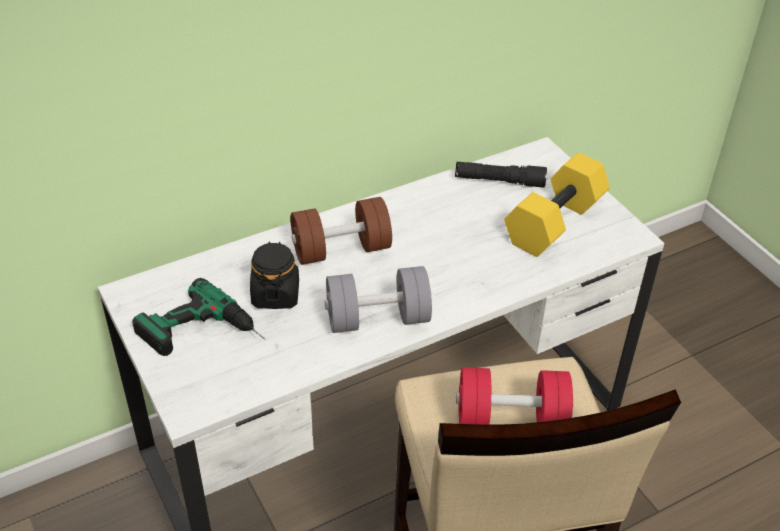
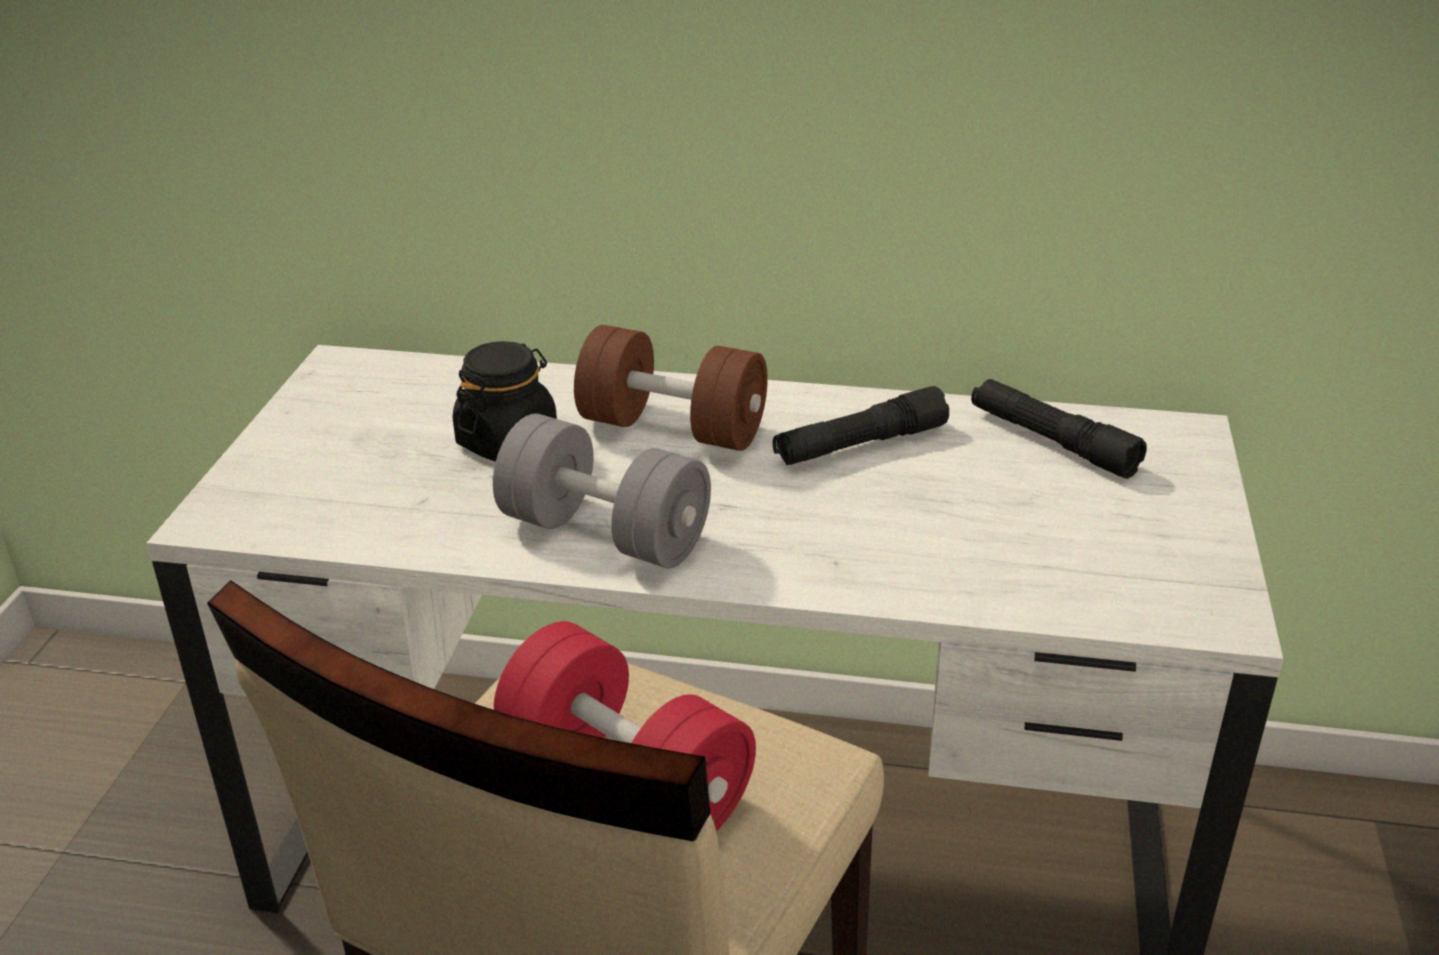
camera: 40 degrees right, 10 degrees down
power drill [132,278,266,356] -> none
yellow dumbbell [504,153,610,257] -> none
none -> black flashlight [773,386,949,465]

